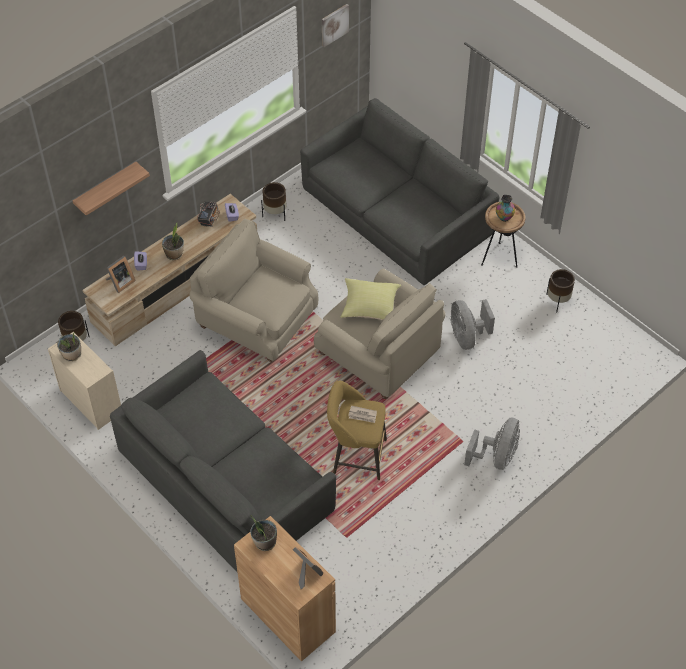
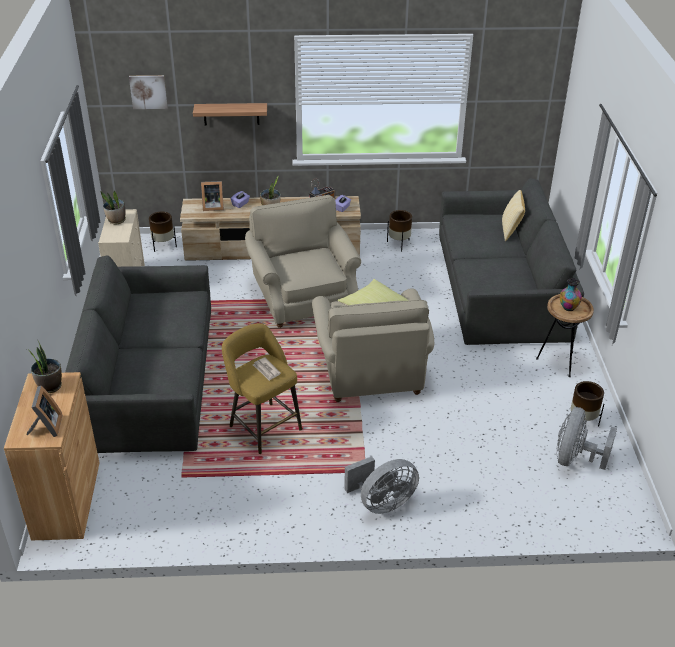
camera: 40 degrees right, 15 degrees down
picture [322,4,349,47] -> picture moved to [129,75,168,109]
grey fan [450,299,495,350] -> grey fan moved to [556,407,617,470]
none -> pillow [502,190,525,241]

